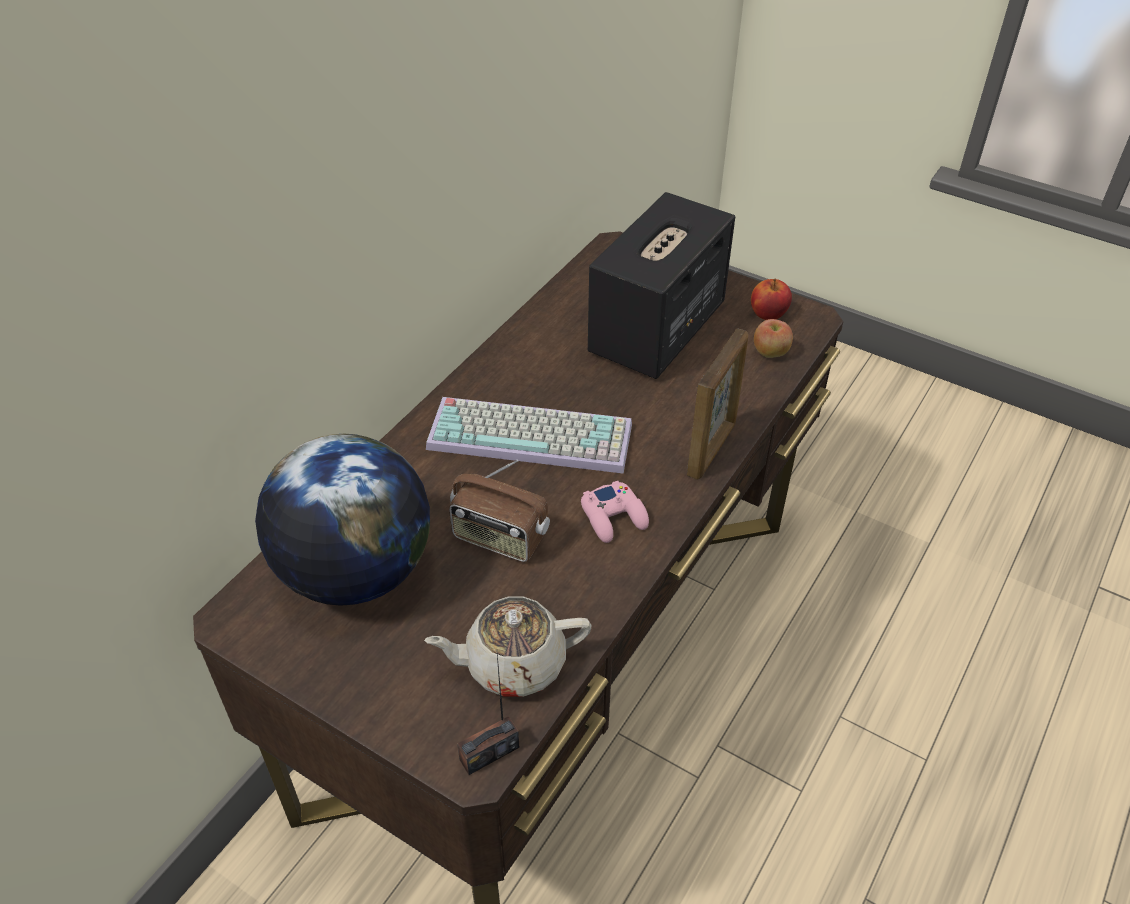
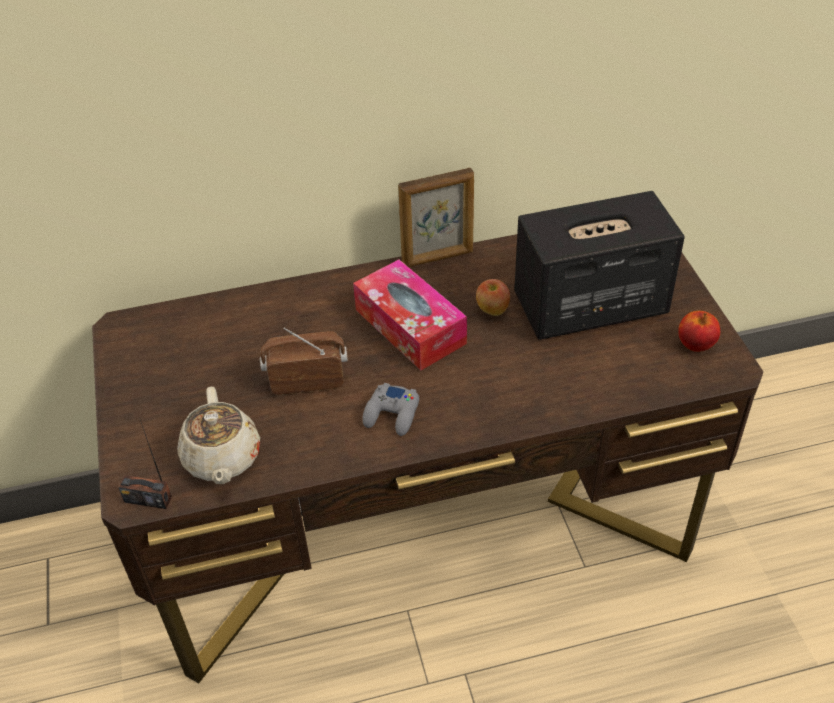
camera: 45 degrees right, 0 degrees up
globe [255,434,430,606] -> none
beige teapot [424,596,591,697] -> beige teapot turned 135 degrees counterclockwise [177,387,260,484]
keyboard [426,397,632,474] -> tissue box [353,259,467,370]
radio [449,459,550,562] -> radio turned 105 degrees clockwise [260,327,348,395]
pink game controller [581,481,649,543] -> grey game controller [362,383,419,436]
picture frame [687,328,748,480] -> picture frame moved to [398,168,474,267]
apple [754,319,793,358] -> apple moved to [476,279,510,316]

